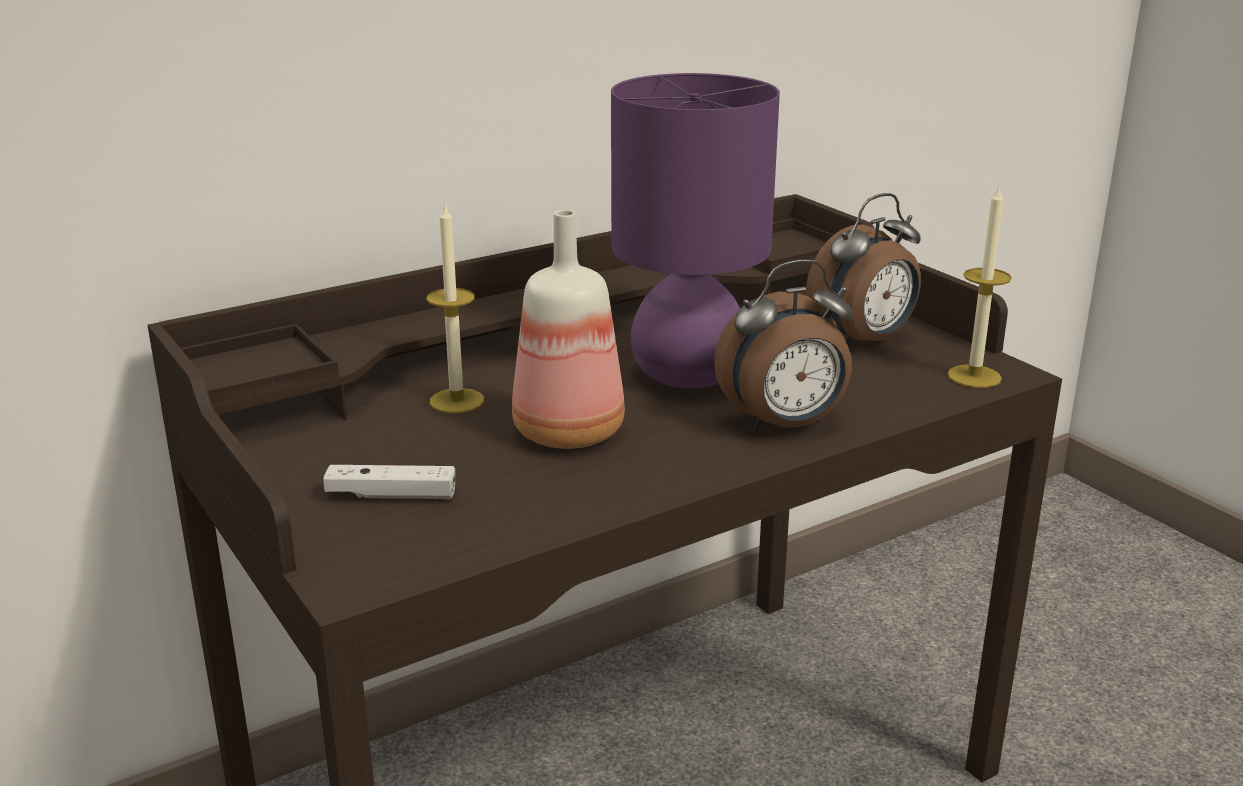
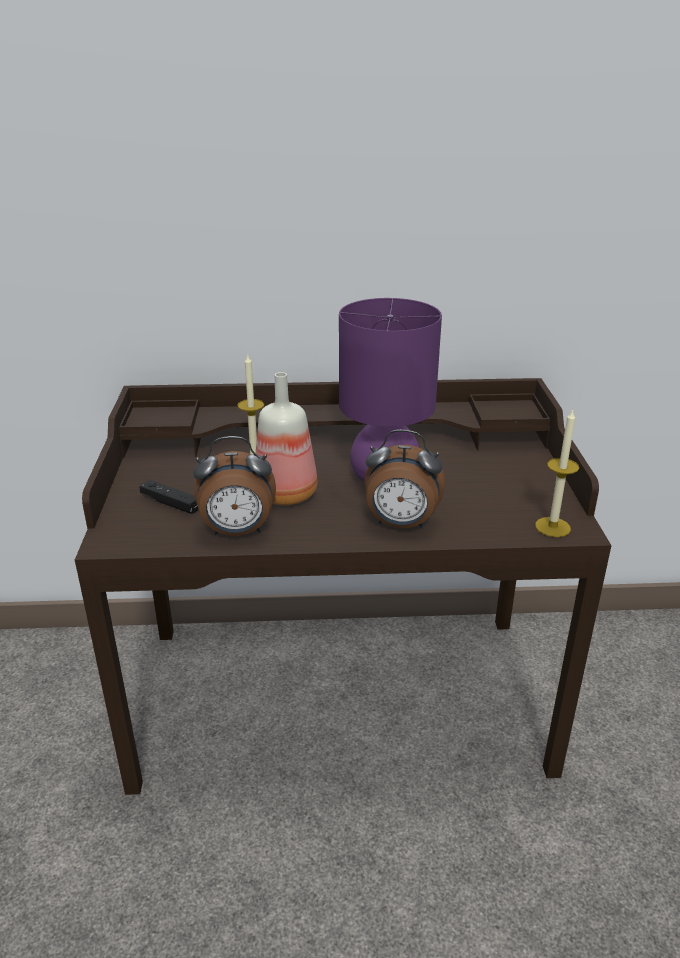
camera: 30 degrees right, 5 degrees up
white game controller [323,465,455,499] -> black game controller [139,480,198,514]
alarm clock [805,193,921,346] -> alarm clock moved to [193,436,276,536]

